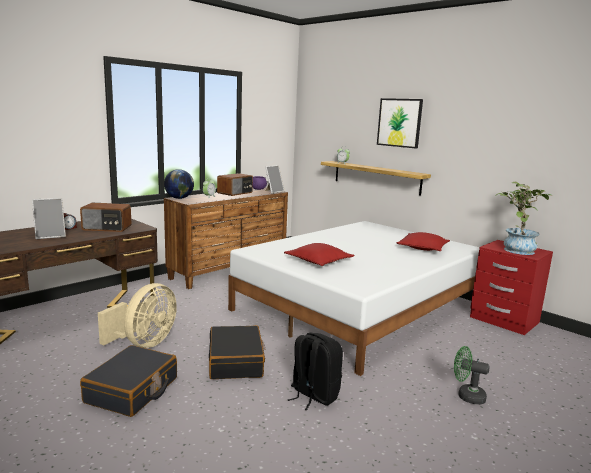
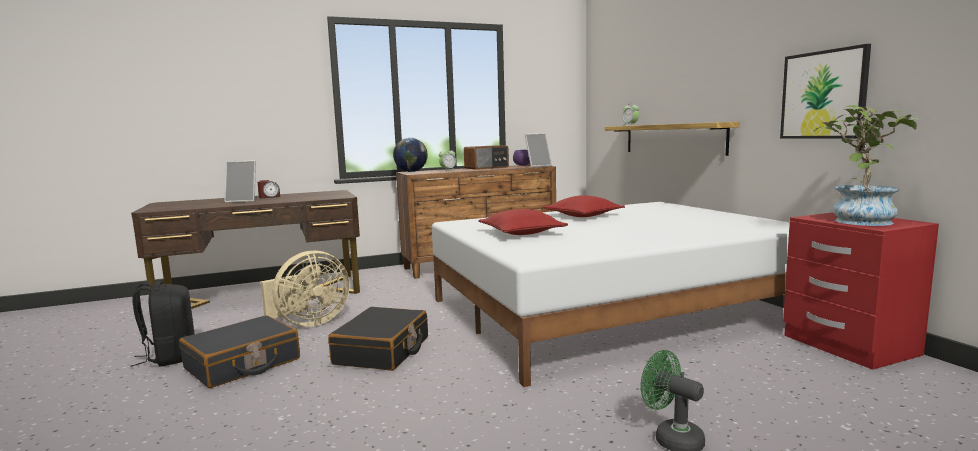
camera: 25 degrees right, 5 degrees down
radio [80,203,132,232] -> none
black backpack [288,332,343,411] -> black backpack moved to [131,281,194,367]
picture [377,98,423,149] -> picture moved to [780,44,871,139]
red pillow [397,232,450,251] -> red pillow moved to [543,195,625,217]

